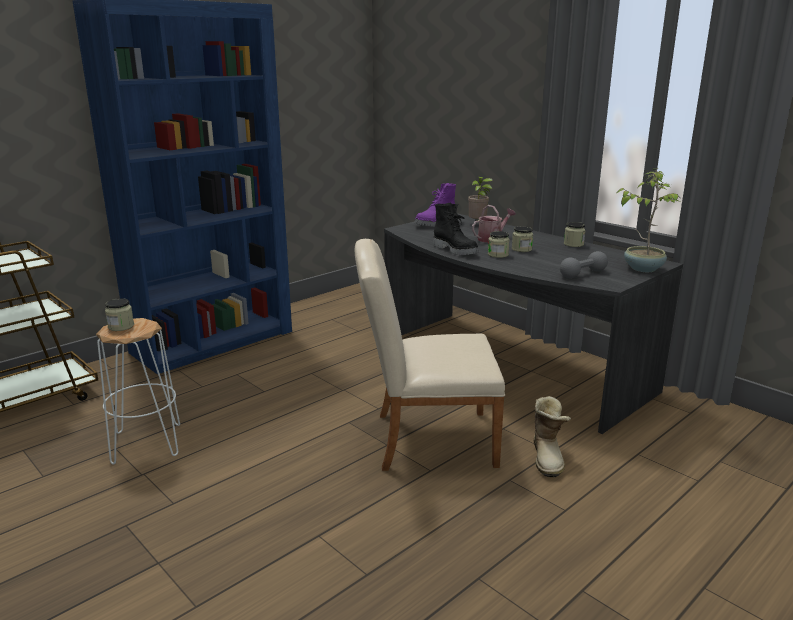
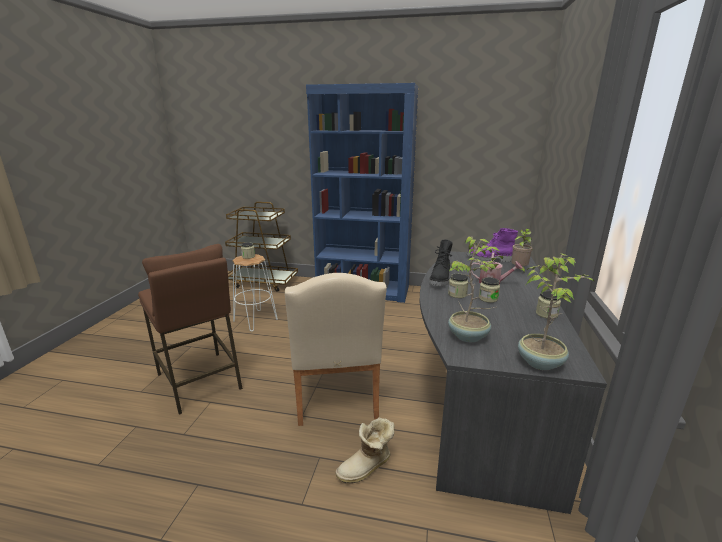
camera: 55 degrees right, 0 degrees up
beige chair [355,239,505,471] -> beige chair turned 150 degrees counterclockwise [285,273,387,426]
grey dumbbell [560,251,608,278] -> potted plant [448,236,503,342]
none -> brown stool [138,244,243,415]

